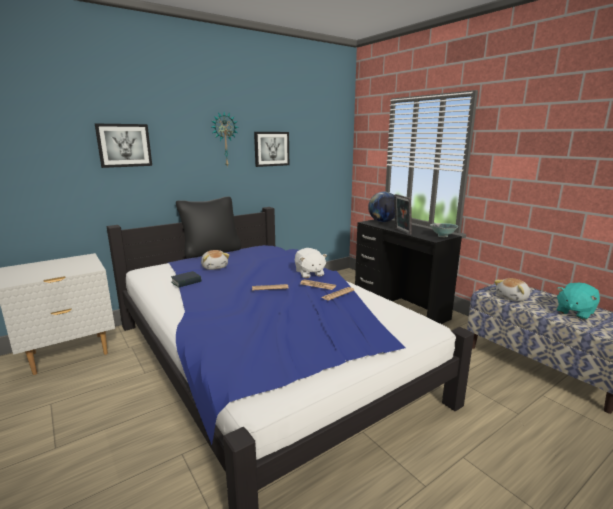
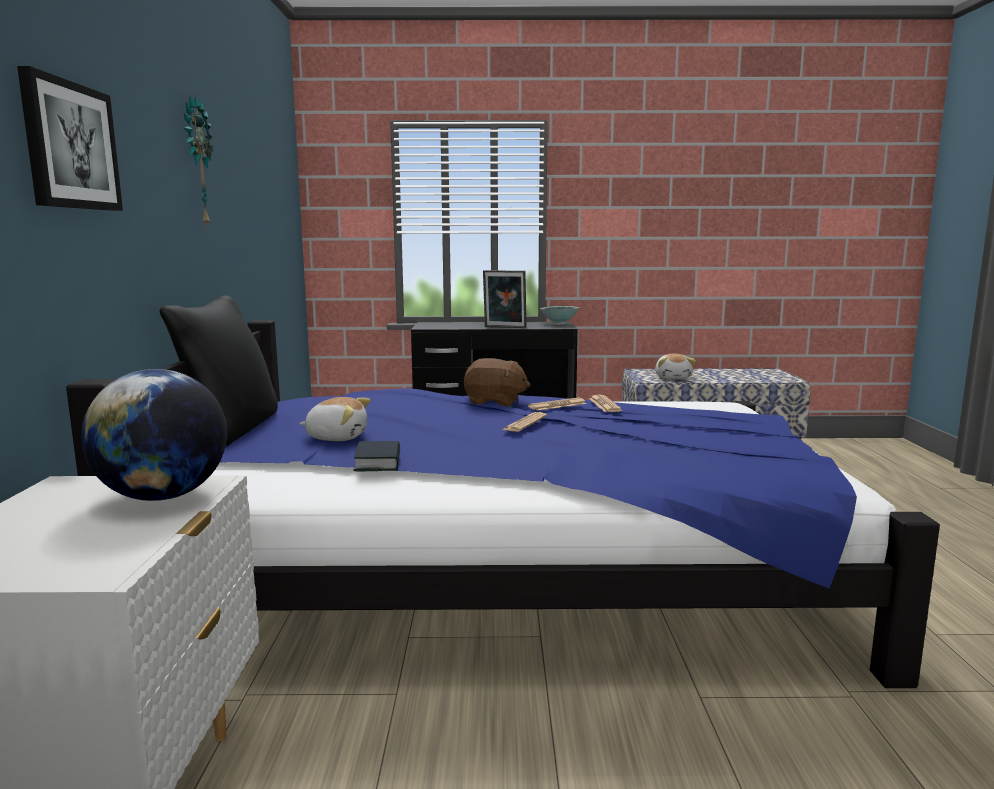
camera: 55 degrees left, 5 degrees down
picture [254,132,289,167] -> none
white plush toy [295,248,327,278] -> brown plush toy [464,358,531,407]
globe [368,192,395,222] -> globe moved to [81,369,227,501]
turquoise plush toy [557,283,600,320] -> none

